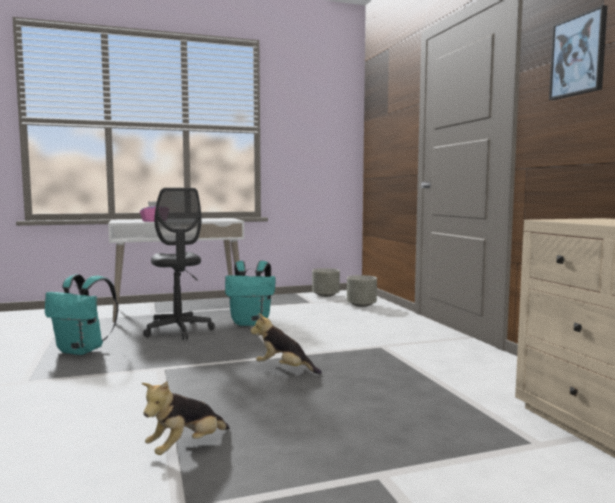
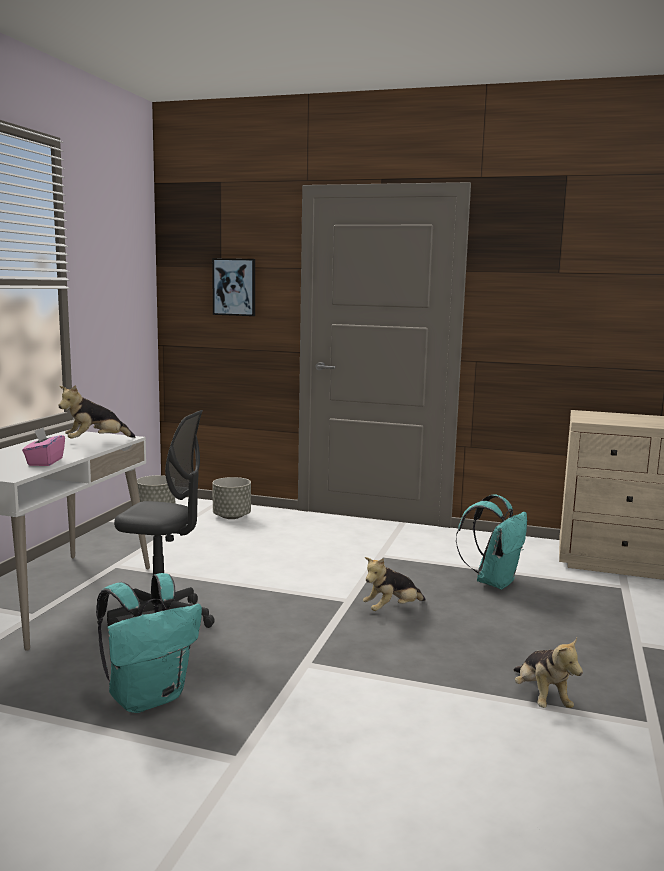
camera: 55 degrees left, 5 degrees up
turquoise backpack [225,261,276,326] -> turquoise backpack moved to [456,494,527,589]
picture [549,5,607,100] -> picture moved to [212,258,255,316]
none -> plush toy [58,385,136,439]

